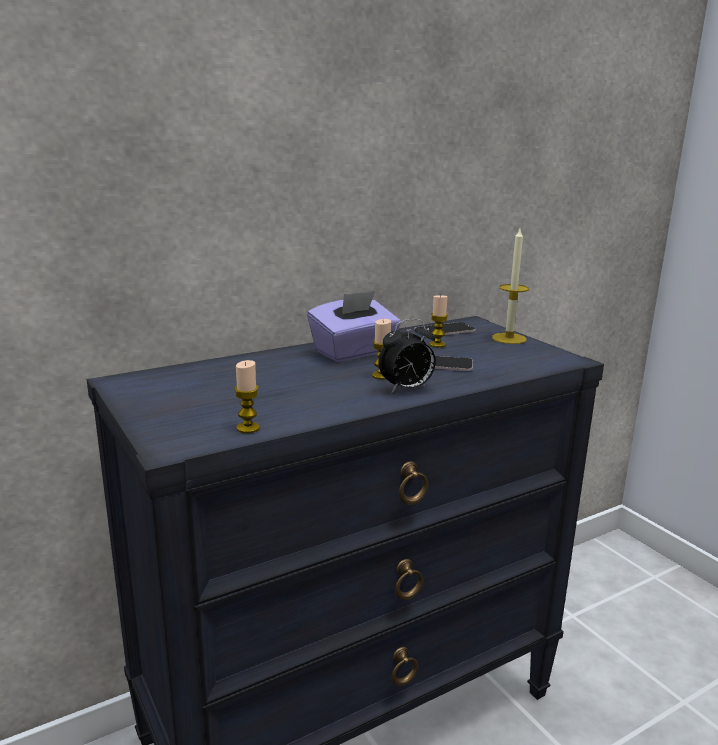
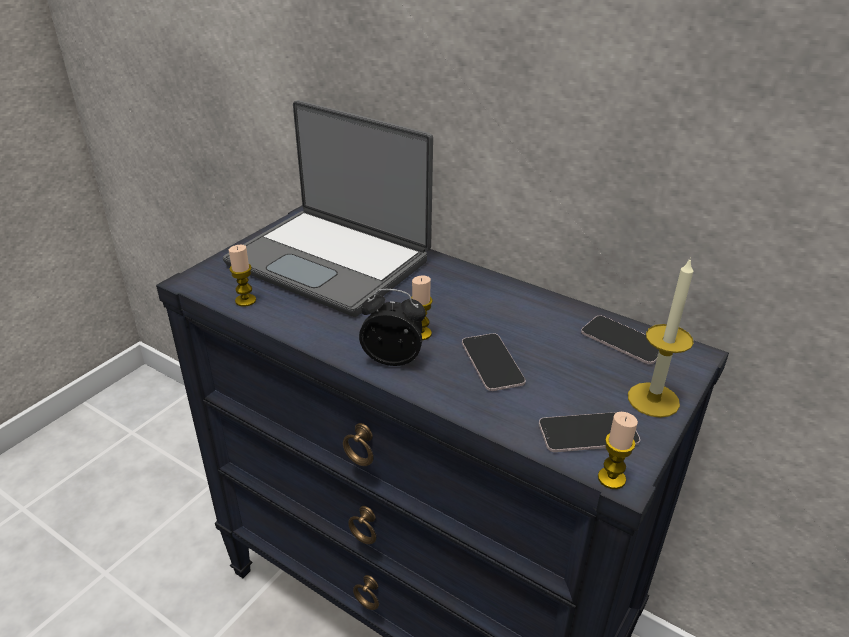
camera: 65 degrees right, 15 degrees up
purple tissue box [307,291,401,362] -> none
alarm clock [378,319,436,393] -> alarm clock turned 150 degrees clockwise [359,289,426,366]
candle [429,295,448,347] -> candle moved to [598,412,638,489]
none -> laptop [223,100,433,317]
none -> phone [539,412,640,452]

